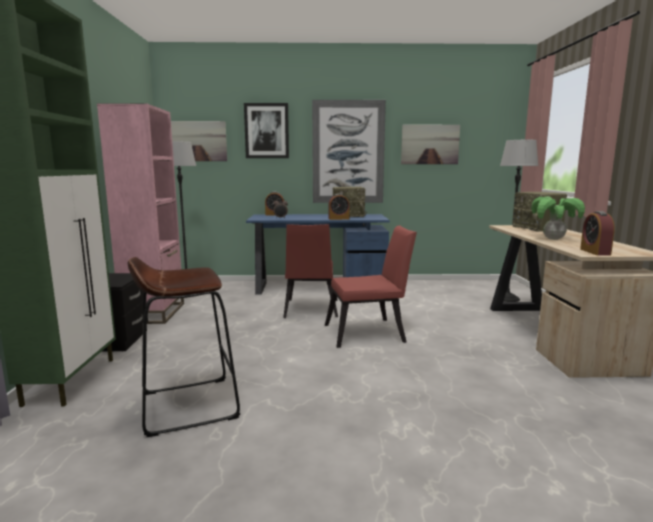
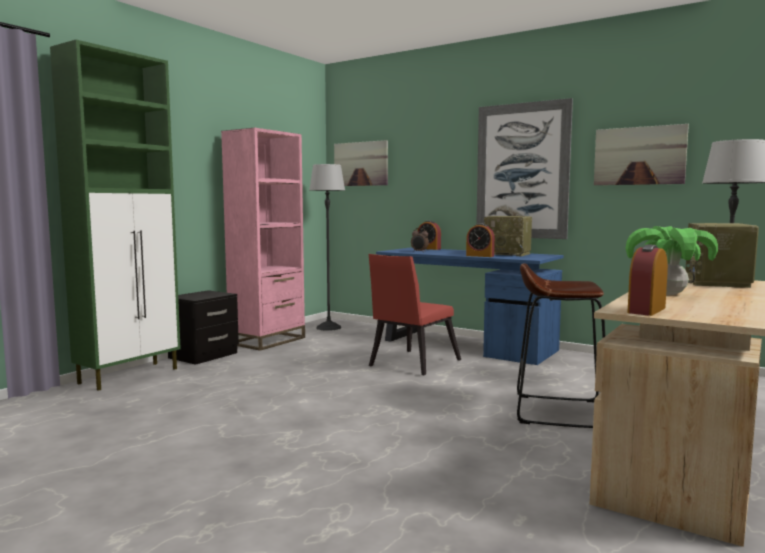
camera: 35 degrees right, 5 degrees down
brown stool [128,257,240,437] -> brown stool moved to [517,264,605,428]
picture [244,103,289,158] -> none
red chair [325,226,417,348] -> none

